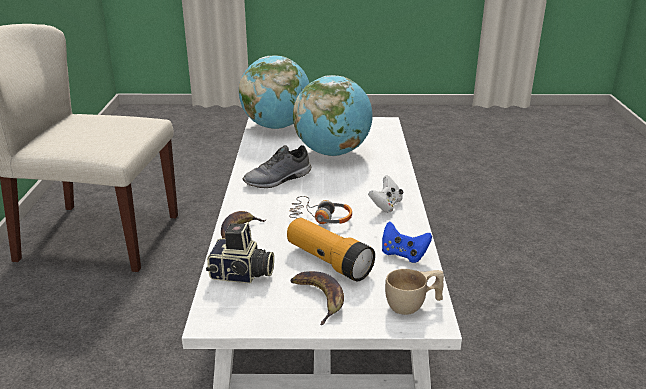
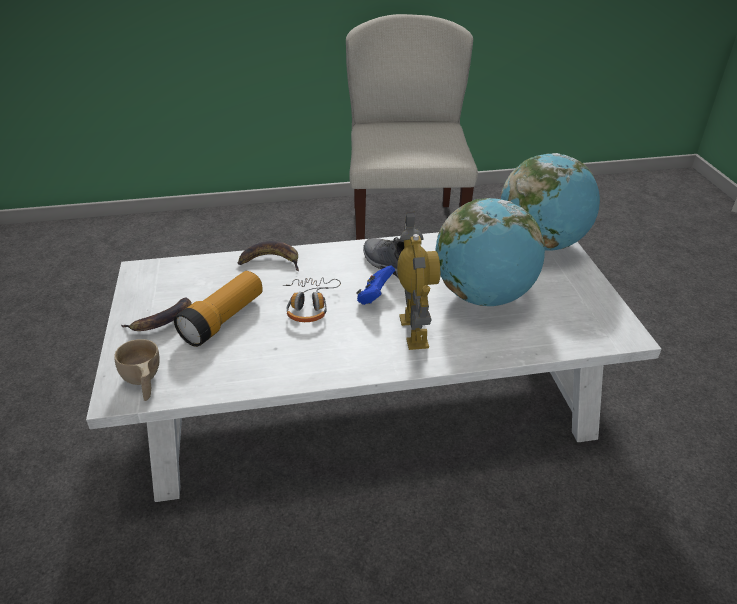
camera: 80 degrees right, 10 degrees up
camera [206,222,274,283] -> none
white game controller [368,175,403,213] -> none
blue game controller [382,222,432,263] -> blue game controller moved to [356,265,395,305]
none -> toy robot [397,212,440,350]

